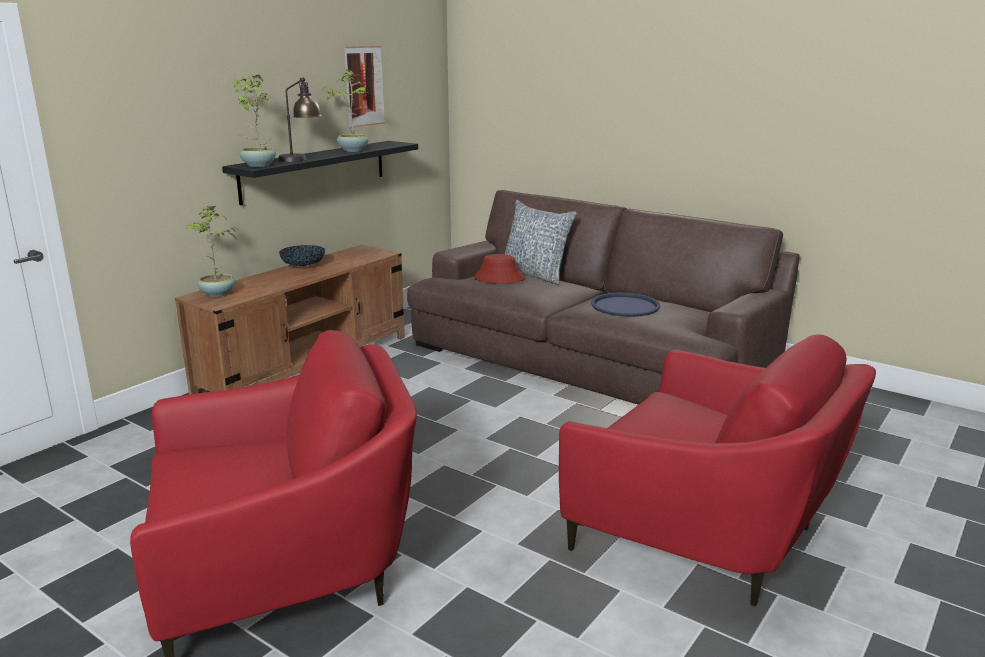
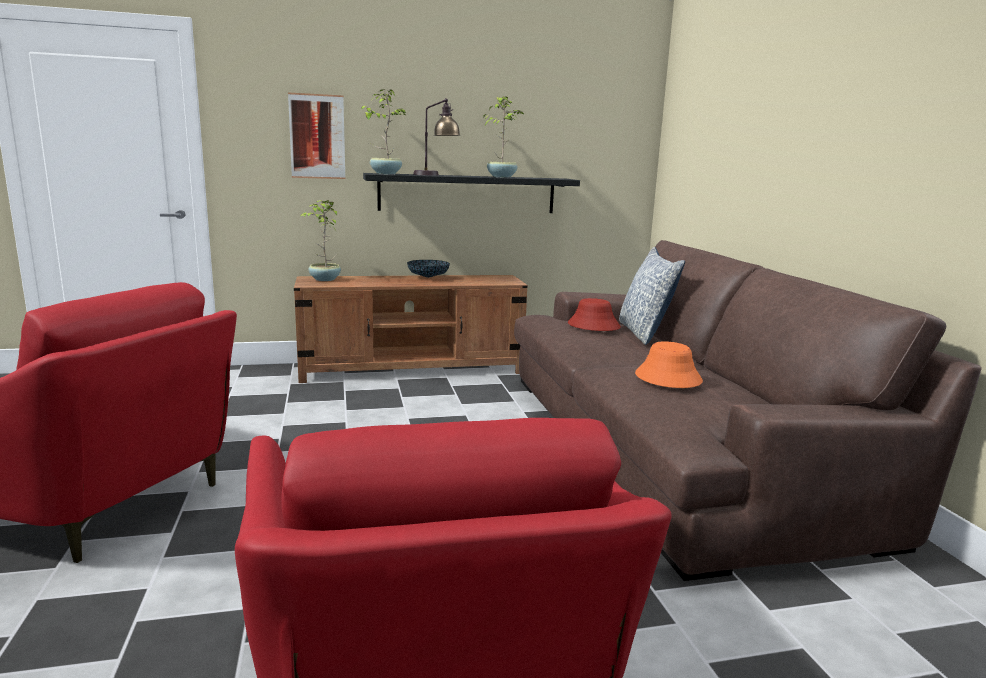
camera: 40 degrees right, 5 degrees down
picture [344,46,385,128] -> picture moved to [288,92,345,179]
blue tray [591,293,660,317] -> orange hat [635,341,703,388]

